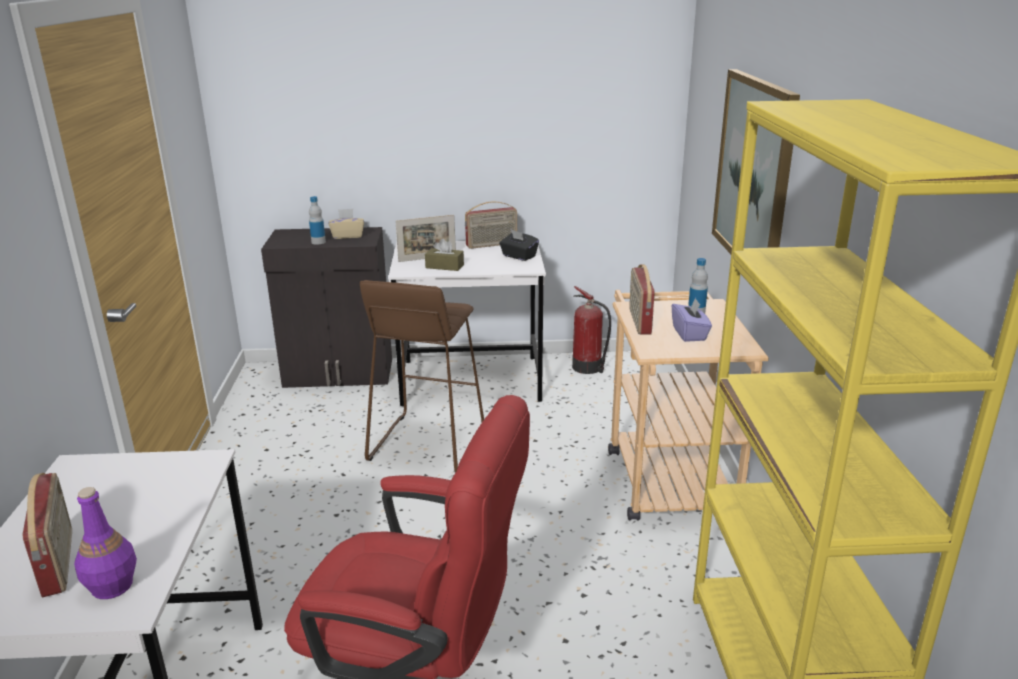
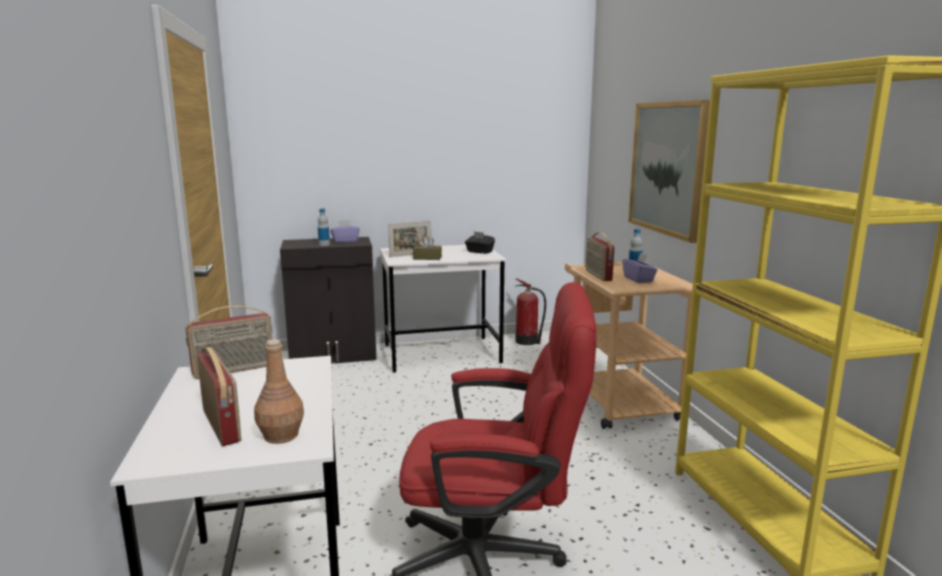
camera: 10 degrees left, 10 degrees down
purple bottle [74,487,137,599] -> brown bottle [254,339,304,444]
beige tissue box [328,209,364,239] -> purple tissue box [330,220,360,243]
brown stool [360,280,484,473] -> none
radio [465,201,517,249] -> radio moved to [186,306,273,379]

